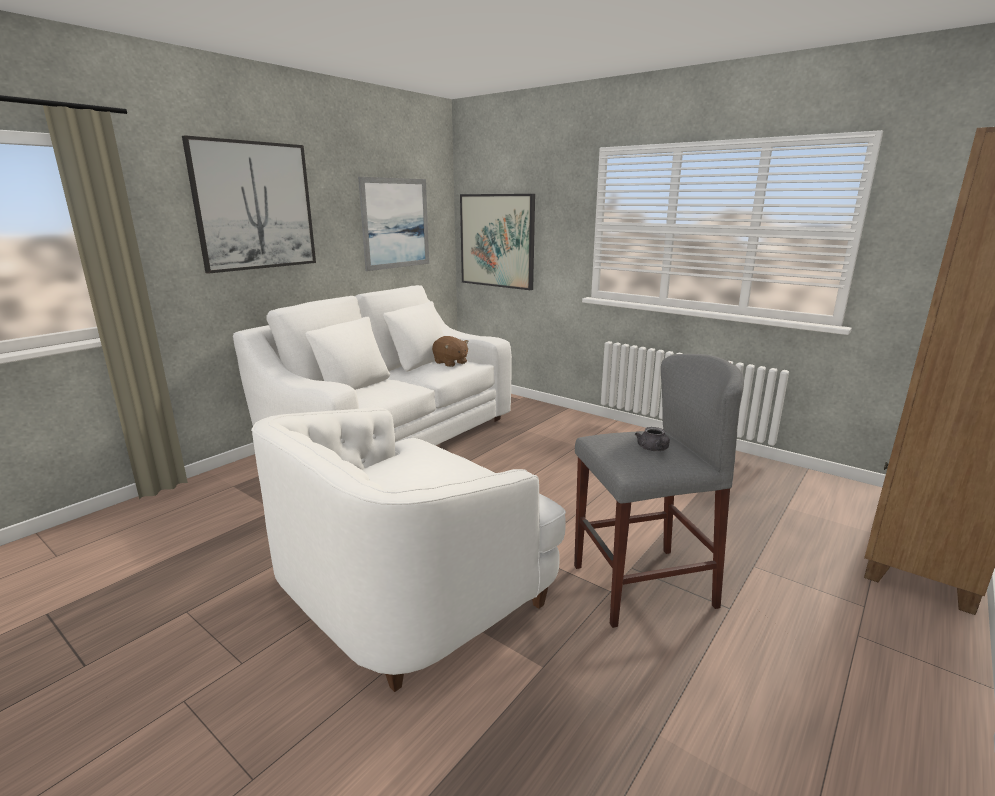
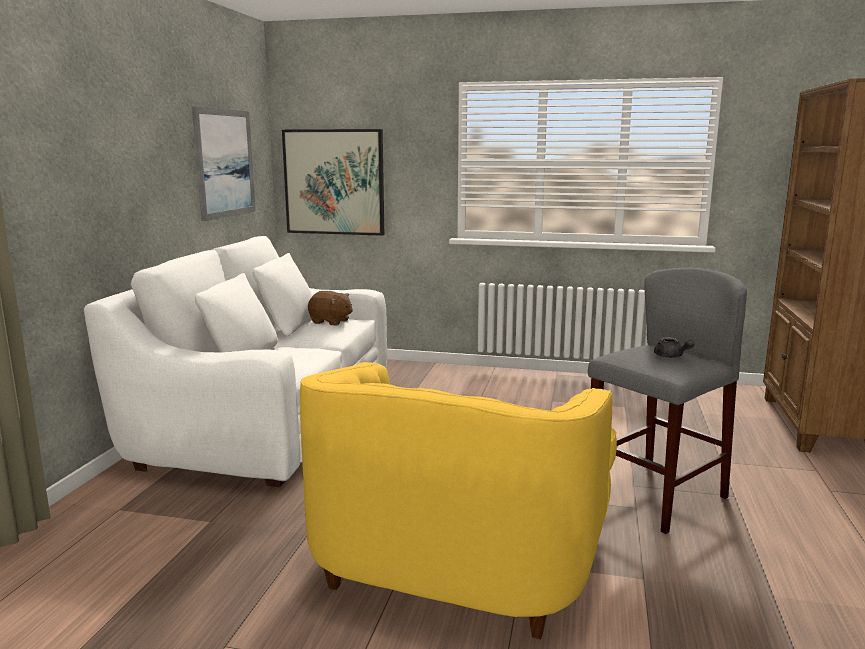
camera: 25 degrees left, 5 degrees down
picture [182,135,316,274] -> none
white armchair [251,406,566,692] -> yellow armchair [300,362,617,639]

